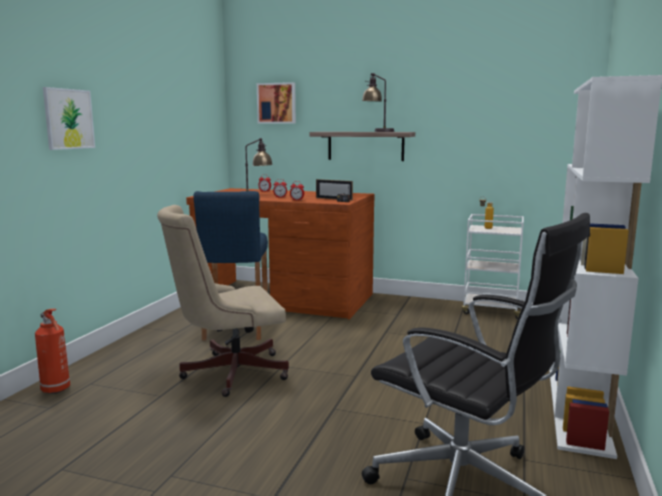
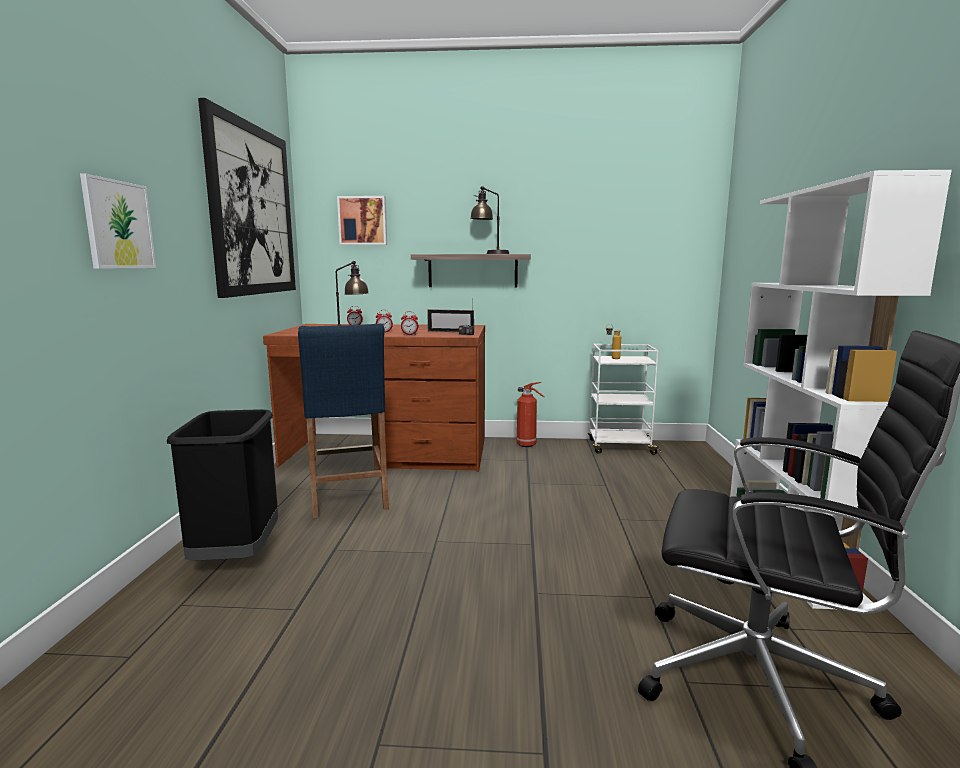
camera: 15 degrees left, 0 degrees up
fire extinguisher [35,309,70,394] -> fire extinguisher moved to [516,382,544,447]
beige office chair [157,205,289,397] -> none
none -> black trash can [167,409,278,561]
none -> picture [198,98,296,298]

